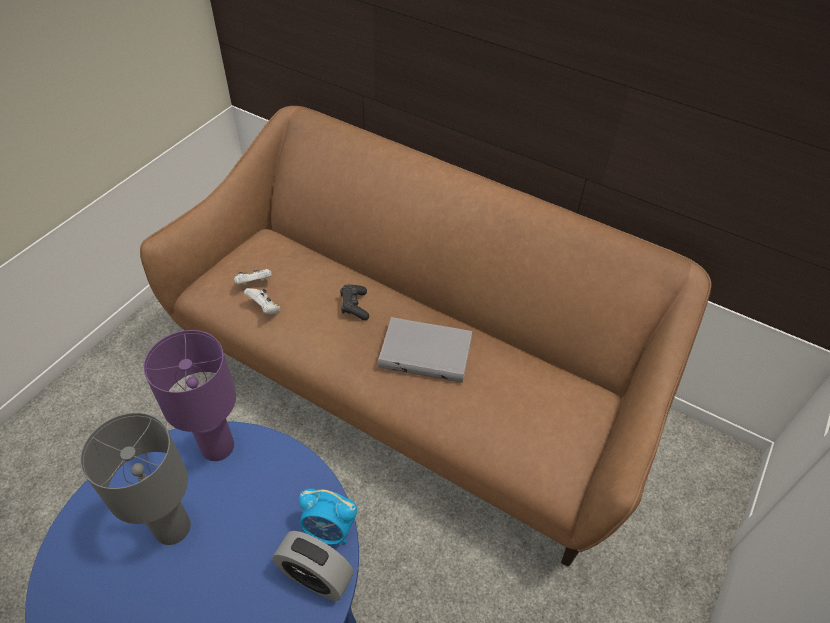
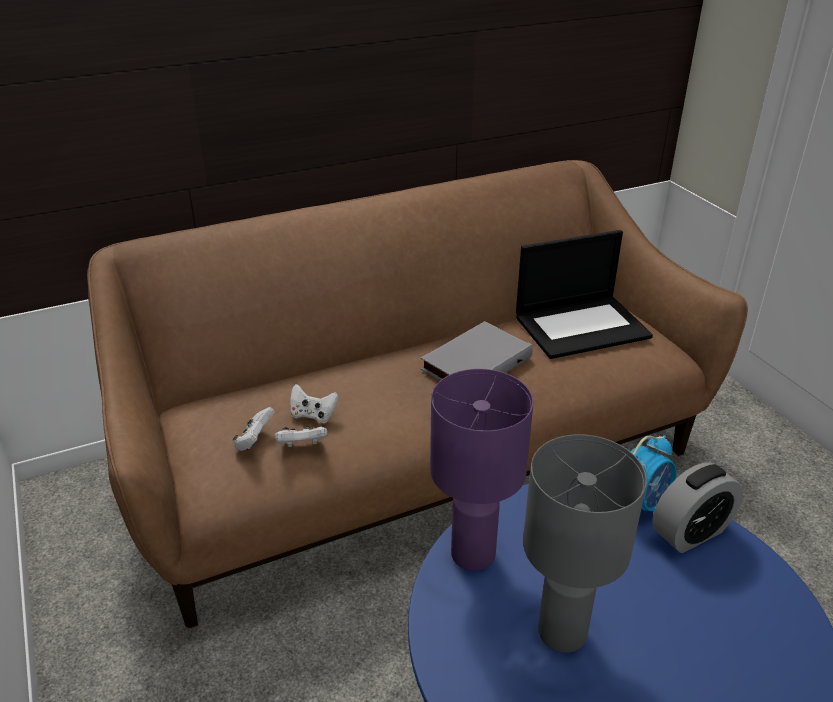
camera: 55 degrees left, 15 degrees down
black game controller [340,284,369,321] -> none
none -> white game controller [290,384,339,424]
none -> laptop [516,230,653,359]

